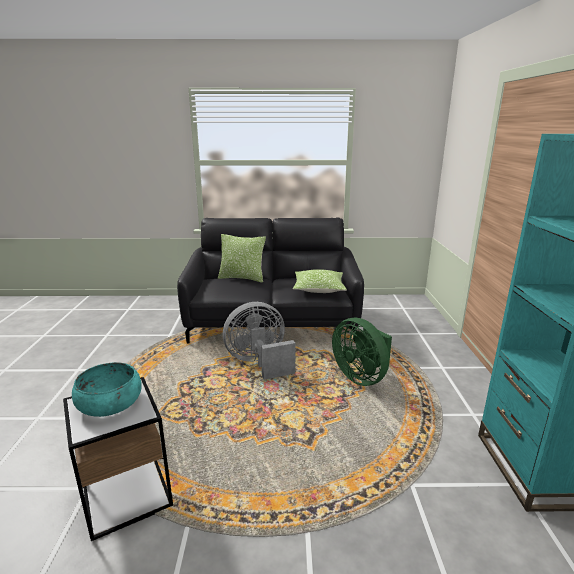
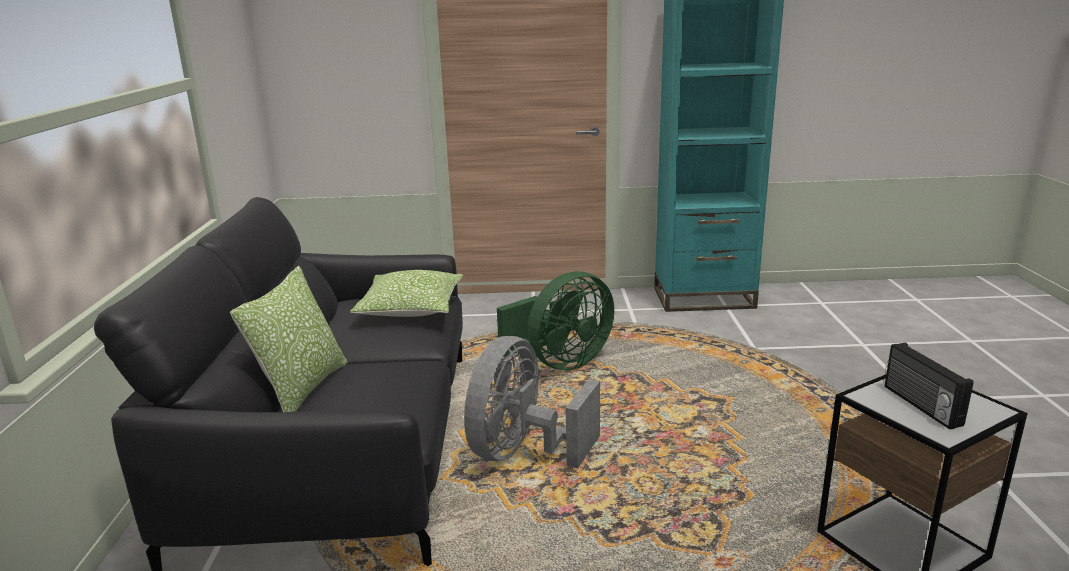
camera: 90 degrees left, 0 degrees up
turquoise bowl [72,362,142,417] -> radio [885,342,973,429]
grey fan [223,302,296,380] -> grey fan turned 45 degrees clockwise [464,336,600,468]

